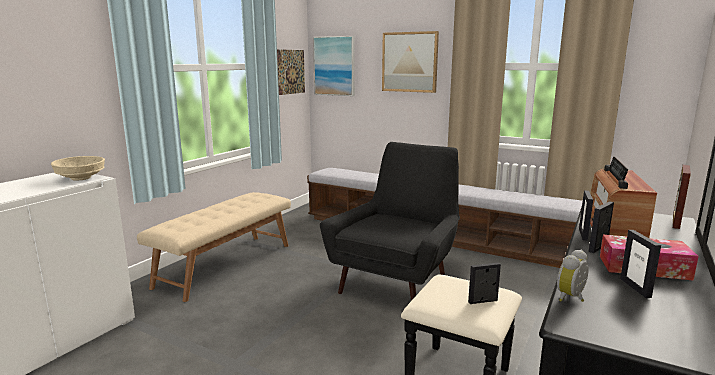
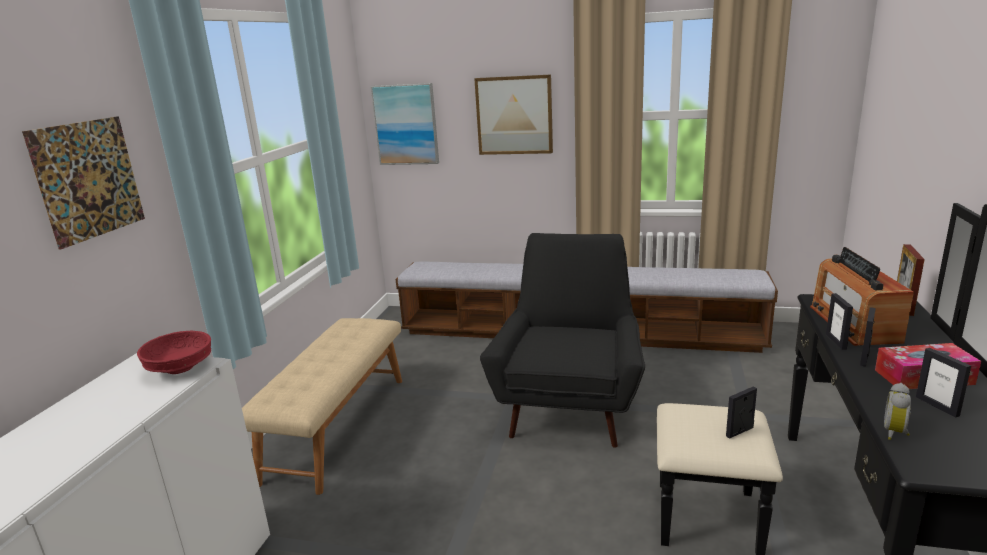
camera: 15 degrees left, 5 degrees up
beige bowl [51,156,105,181] -> red bowl [137,331,211,374]
picture [277,49,305,95] -> picture moved to [22,116,145,250]

